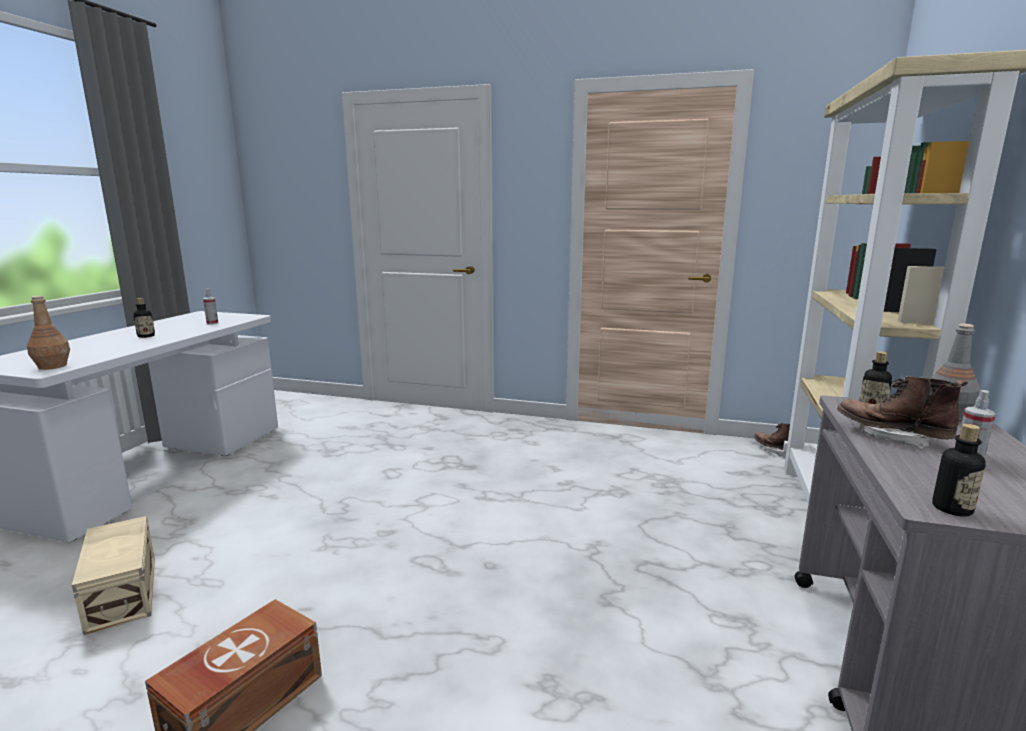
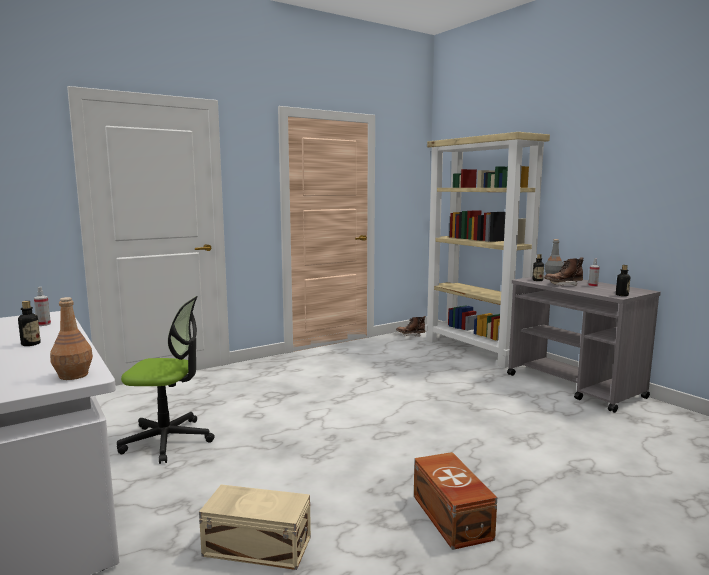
camera: 50 degrees left, 5 degrees down
none -> office chair [117,296,215,464]

